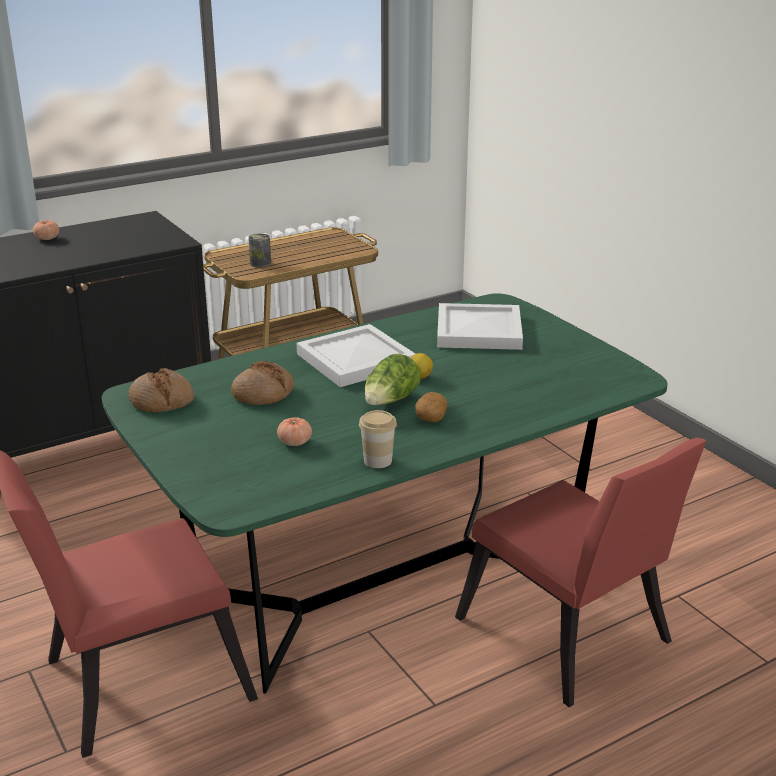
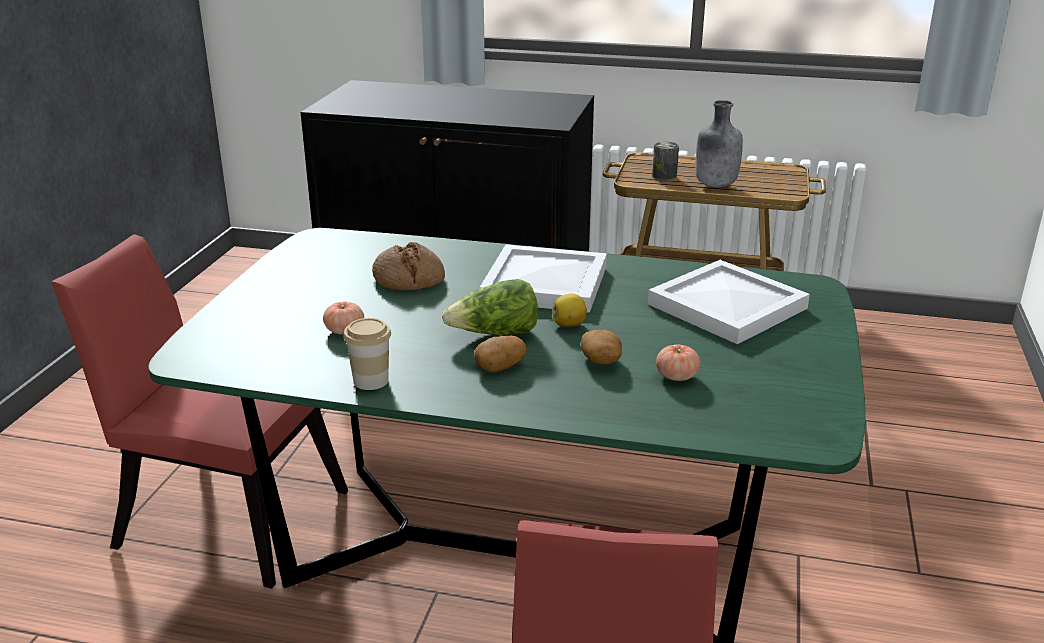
camera: 45 degrees right, 0 degrees up
tomato [33,220,59,240] -> tomato moved to [656,344,700,381]
bread [129,368,194,413] -> none
none -> potato [581,330,622,365]
none -> grey bottle [695,100,743,187]

